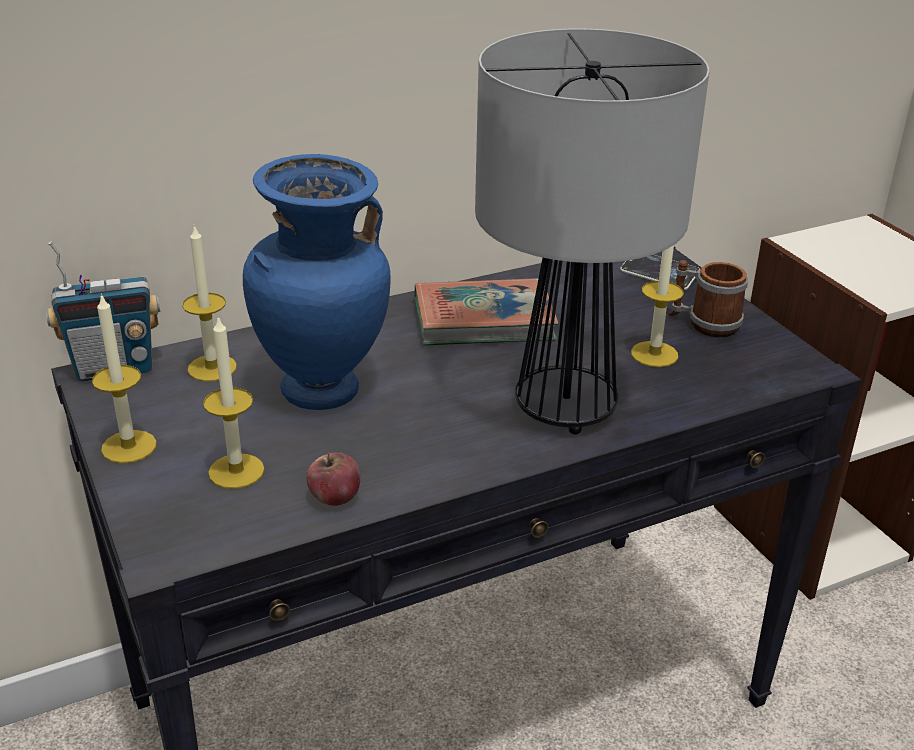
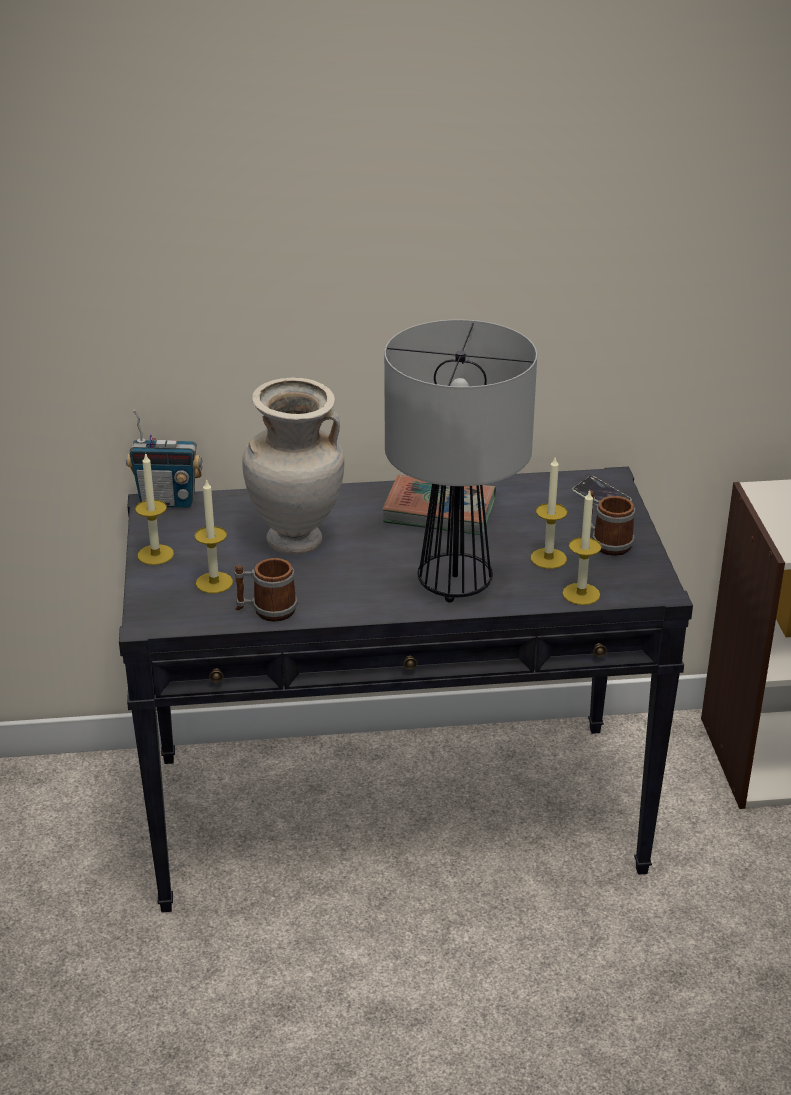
camera: 20 degrees right, 0 degrees up
candle [182,225,237,382] -> candle moved to [562,489,602,605]
blue vase [243,154,391,410] -> beige vase [242,378,344,555]
apple [306,452,360,506] -> mug [234,558,297,622]

